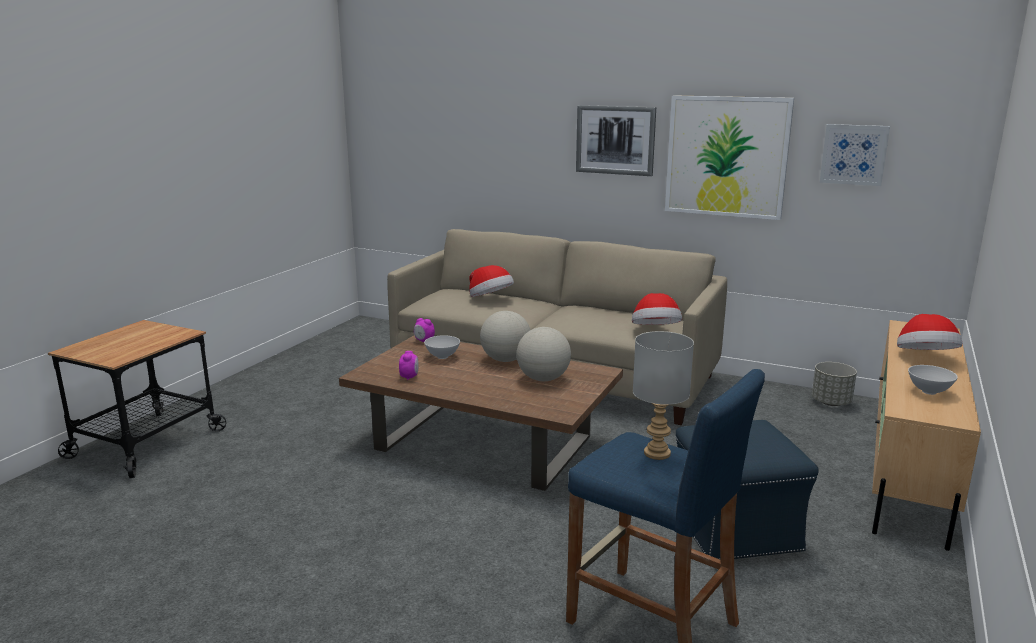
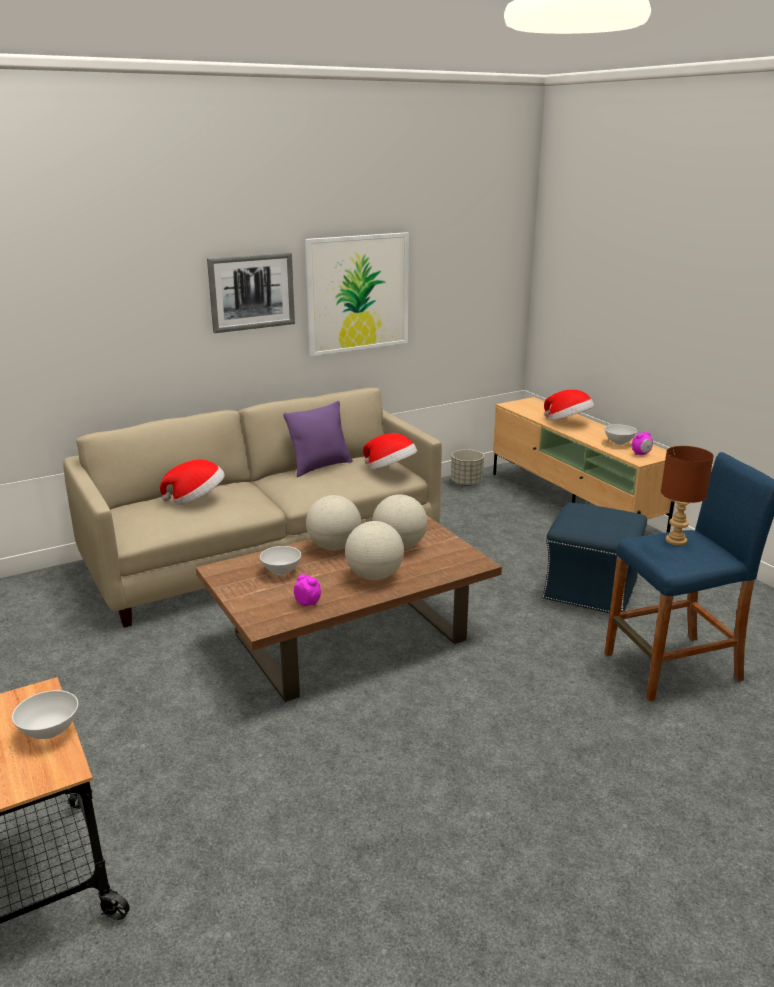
camera: 55 degrees left, 5 degrees up
alarm clock [414,318,435,342] -> alarm clock moved to [632,432,653,455]
grey table lamp [633,331,694,460] -> brown table lamp [661,446,714,546]
picture [820,124,890,186] -> none
none -> white bowl [12,690,78,739]
none -> purple pillow [283,401,353,477]
none -> globe [345,521,404,580]

